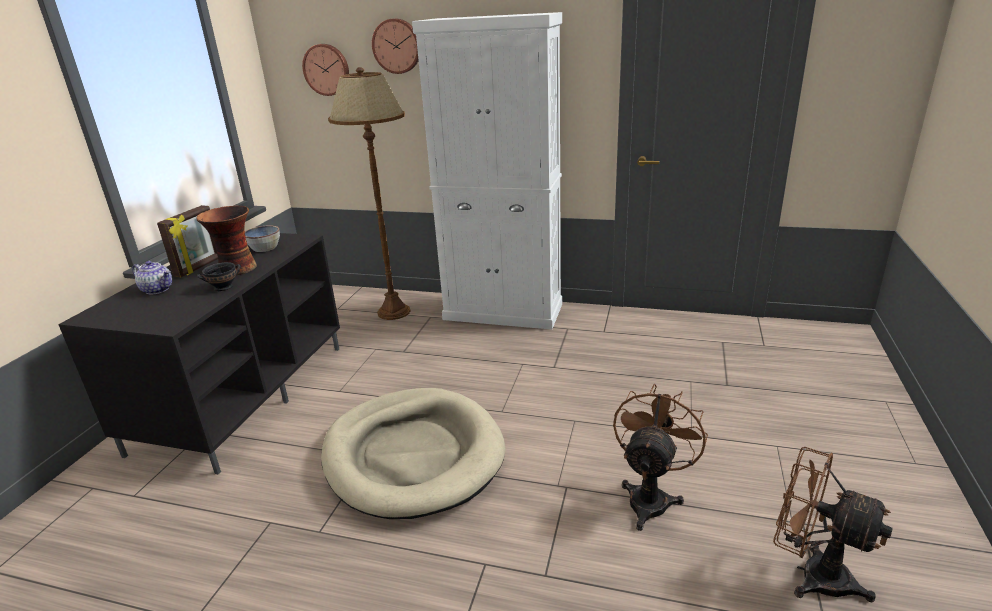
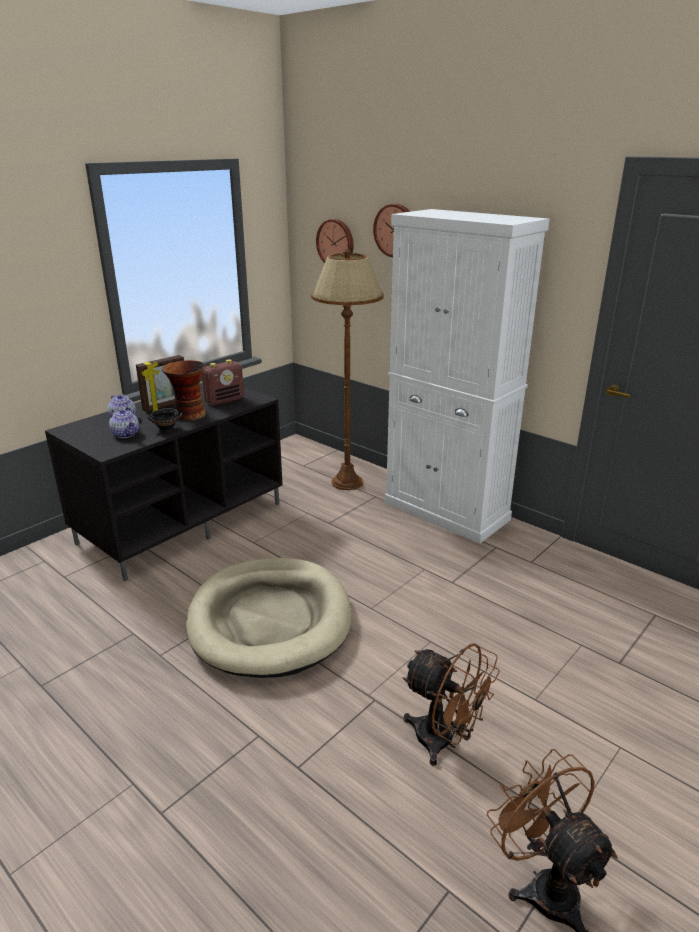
camera: 25 degrees right, 0 degrees up
bowl [245,225,280,252] -> radio [202,359,244,406]
brown fan [613,384,708,531] -> brown fan turned 75 degrees clockwise [402,643,500,766]
none -> teapot [109,409,139,438]

